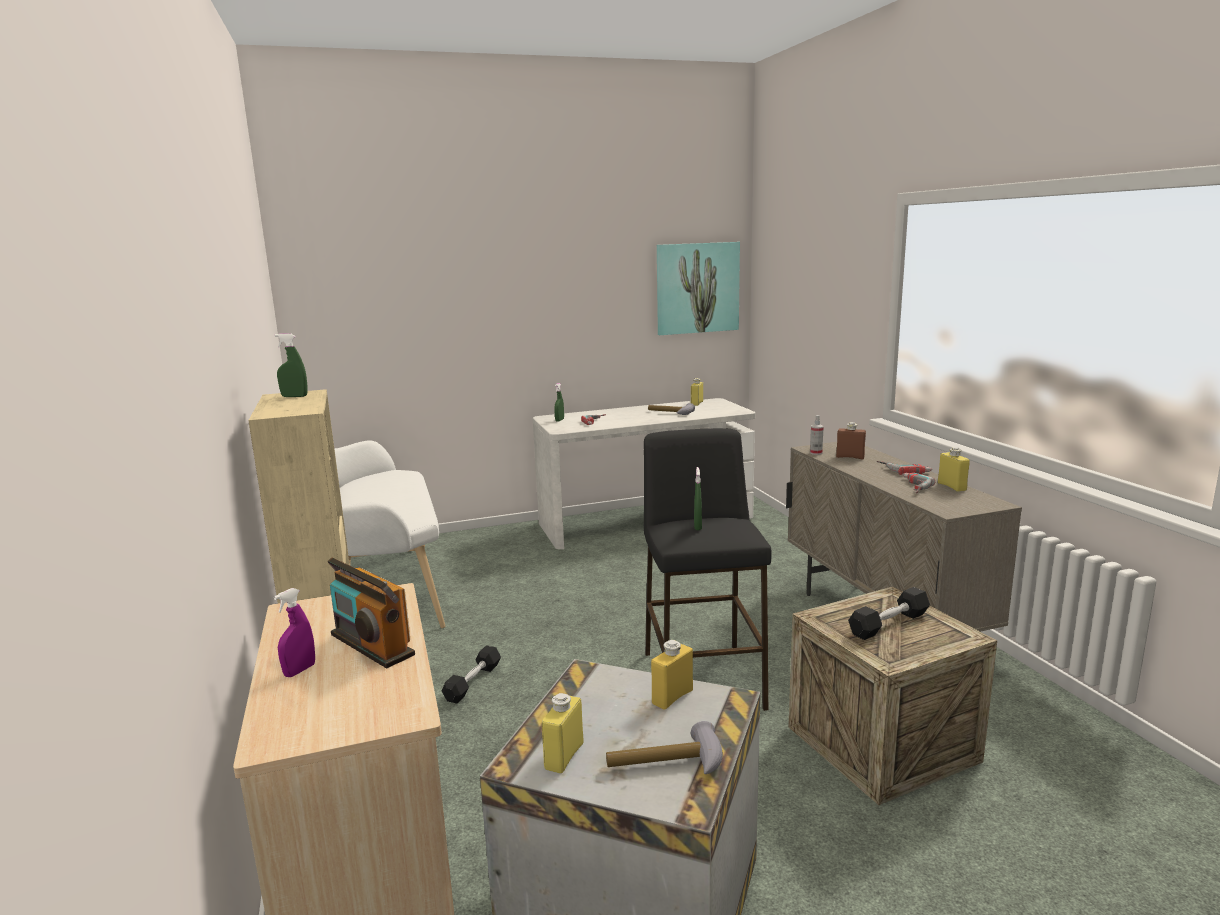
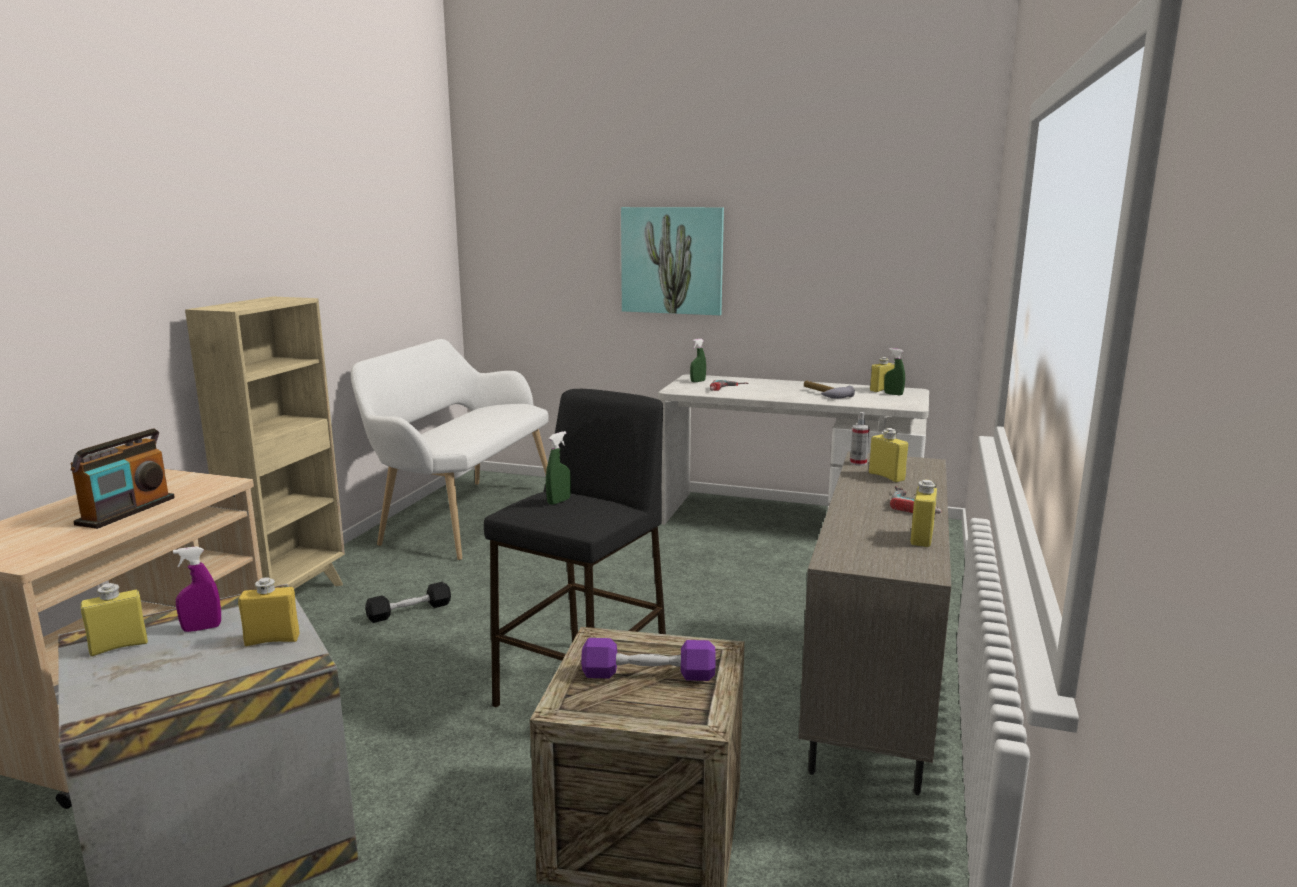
camera: 35 degrees right, 0 degrees up
purple spray bottle [274,588,315,677] -> purple spray bottle moved to [173,546,221,632]
green spray bottle [275,333,307,397] -> green spray bottle moved to [884,348,905,395]
radio [328,557,415,668] -> radio turned 150 degrees counterclockwise [71,428,175,529]
hammer [606,721,723,774] -> none
picture [657,242,740,335] -> picture moved to [621,207,724,315]
brown bottle [836,422,866,459] -> yellow bottle [869,428,908,482]
black dumbbell [848,587,930,640] -> purple dumbbell [581,638,716,681]
power drill [903,473,935,493] -> none

